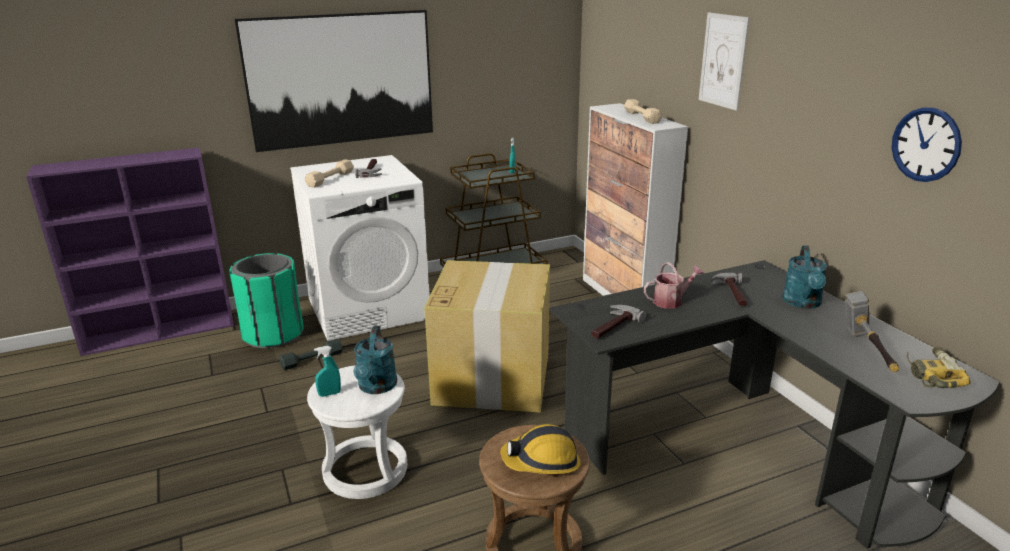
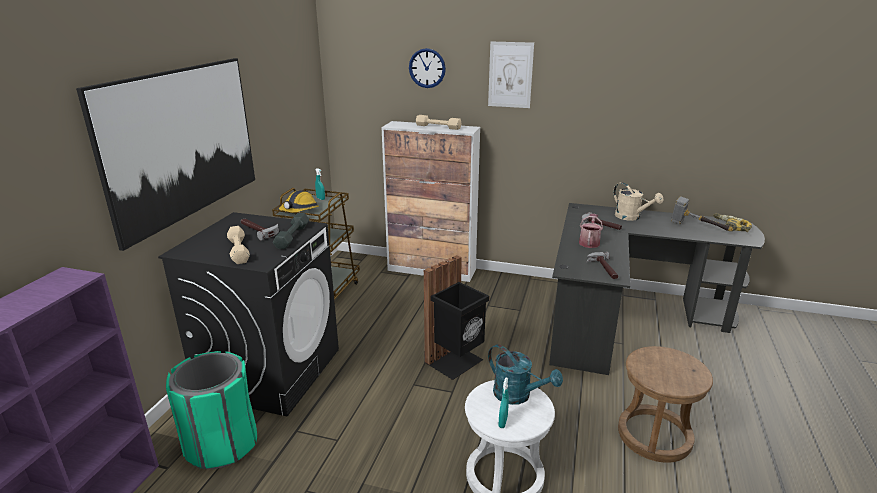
camera: 50 degrees left, 0 degrees up
grey dumbbell [280,339,343,370] -> grey dumbbell moved to [273,213,309,249]
white washing machine [290,155,430,341] -> black washing machine [158,212,339,416]
cardboard box [424,260,550,412] -> black trash can [424,255,489,380]
hard hat [500,424,581,474] -> hard hat moved to [279,190,319,213]
turquoise watering can [782,245,828,309] -> beige watering can [613,182,663,221]
wall clock [892,107,962,182] -> wall clock moved to [409,48,446,88]

